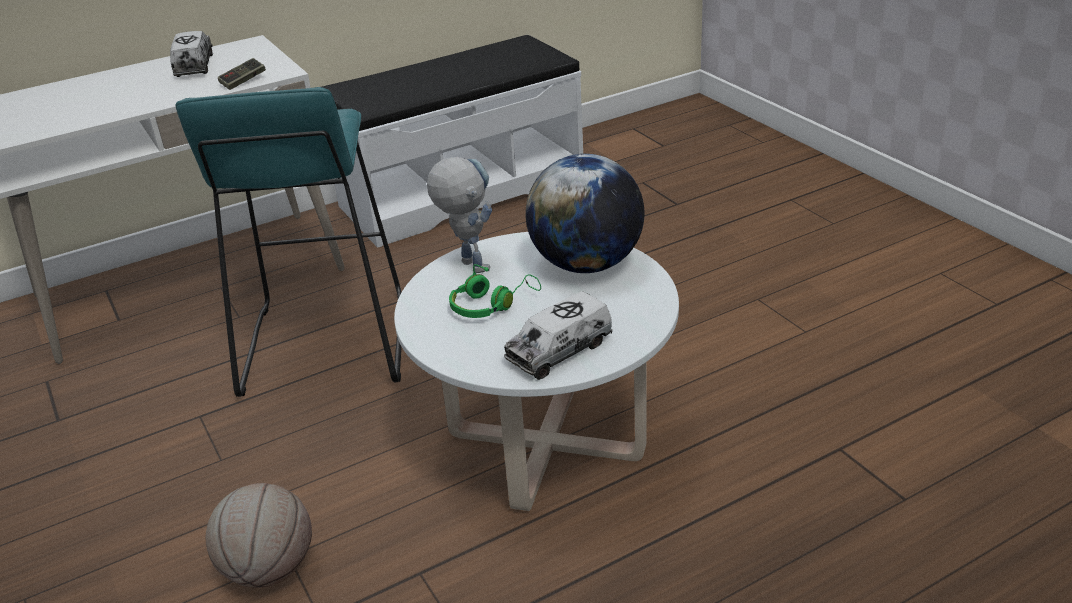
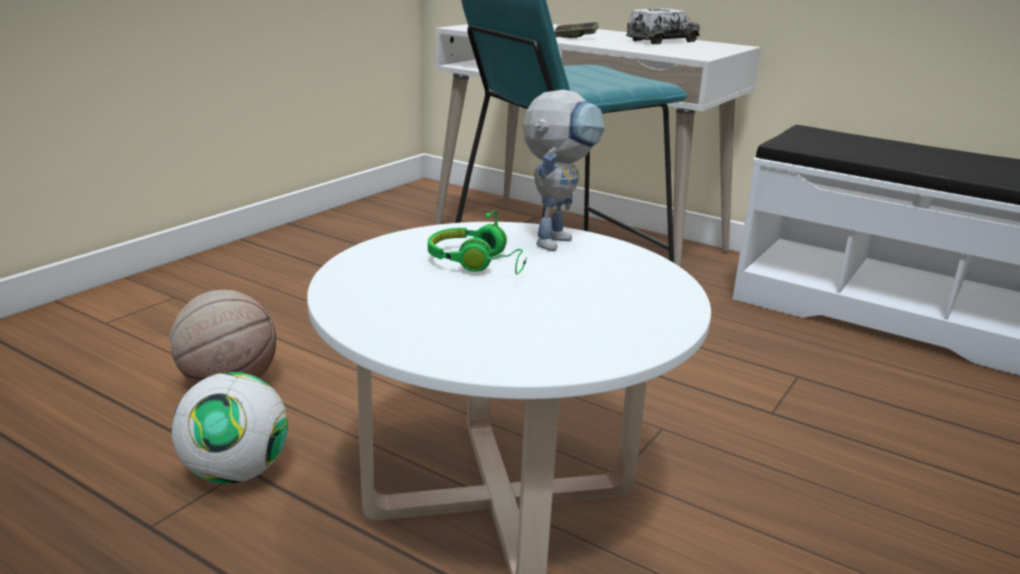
camera: 60 degrees right, 10 degrees down
game controller [218,58,266,90] -> game controller moved to [554,22,598,38]
toy truck [504,291,613,380] -> none
globe [526,154,645,273] -> none
none -> football [171,372,288,484]

